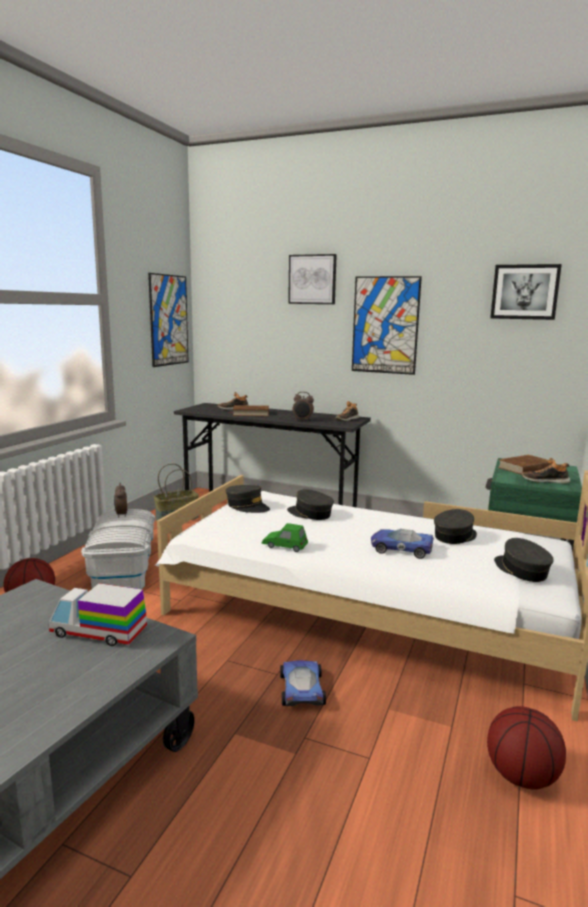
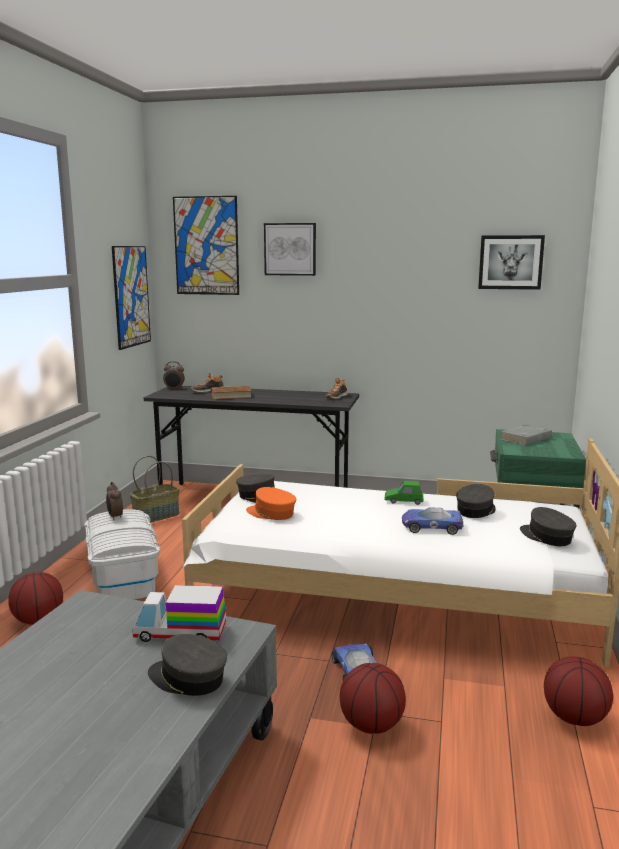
camera: 10 degrees left, 0 degrees up
green toy car [261,523,308,552] -> green toy car moved to [384,481,423,505]
grey cap [287,489,334,520] -> grey cap moved to [148,634,227,696]
alarm clock [293,392,314,421] -> alarm clock moved to [163,361,185,390]
picture [352,276,422,375] -> picture moved to [173,196,239,295]
brown book [497,455,550,474] -> grey book [500,425,552,445]
shoe [521,458,571,484] -> none
none -> orange cap [246,487,296,520]
none -> basketball [340,663,406,734]

